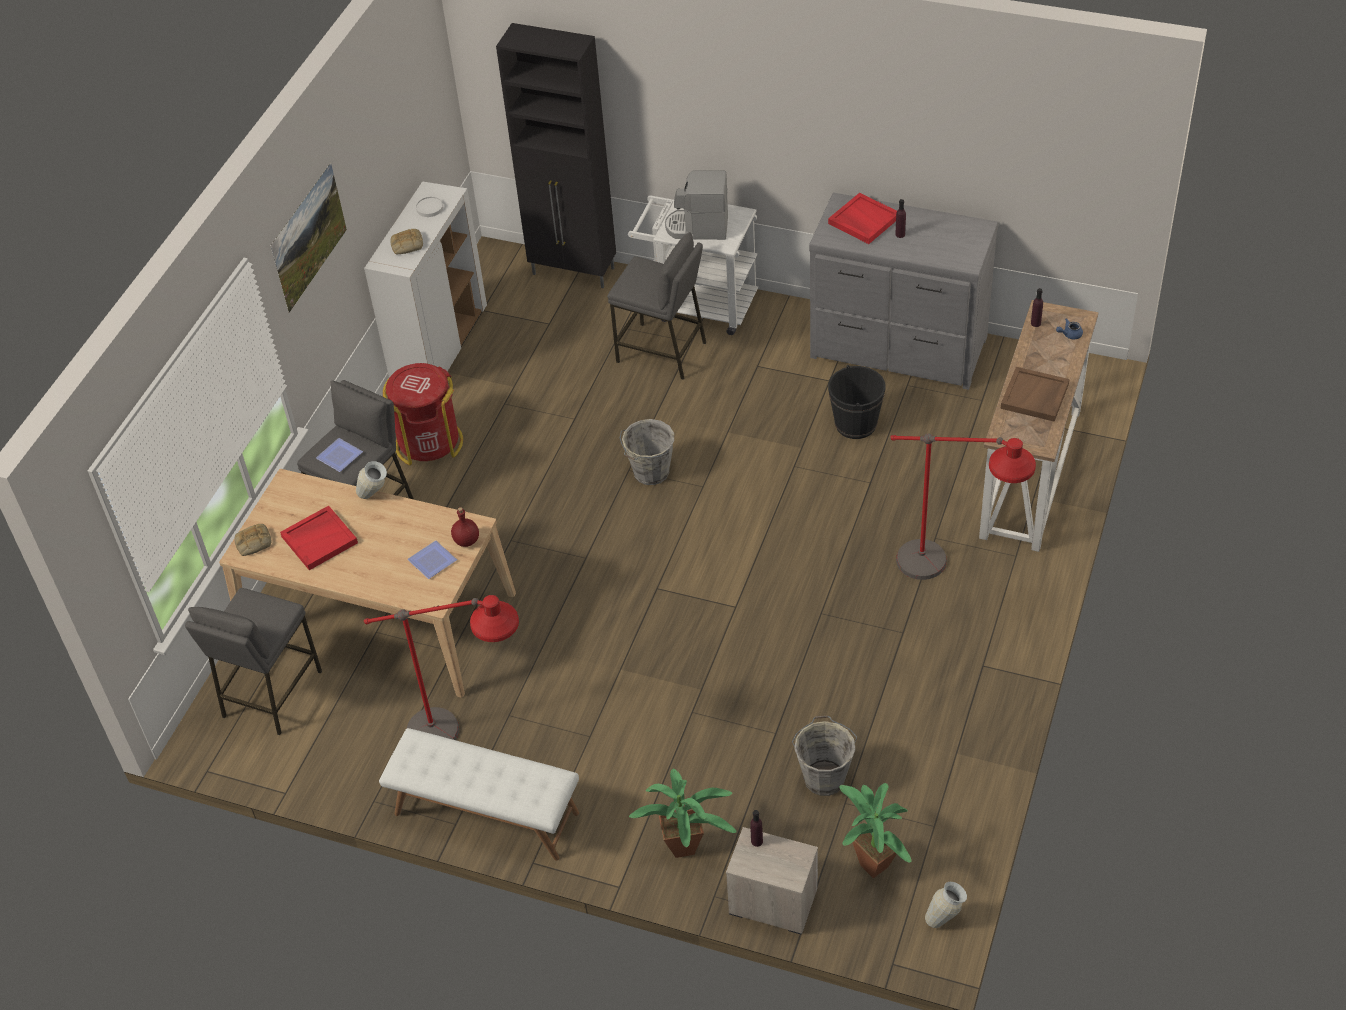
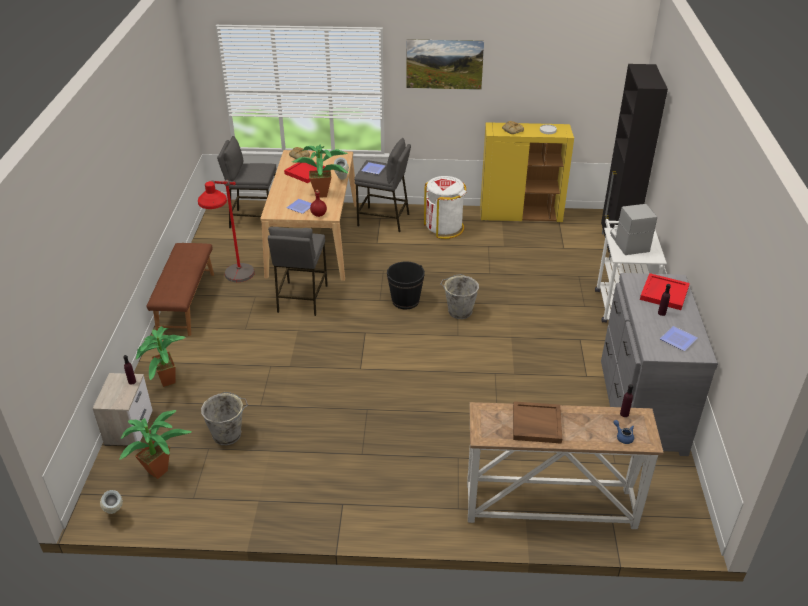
camera: 70 degrees right, 10 degrees down
white cabinet [364,181,487,377] -> yellow cabinet [480,122,574,223]
white bench [379,728,579,861] -> brown bench [147,243,214,336]
red trash can [383,363,463,465] -> white trash can [424,176,466,239]
grey stool [607,232,707,380] -> grey stool moved to [268,227,328,316]
black bucket [828,365,886,439] -> black bucket moved to [387,261,425,309]
red floor lamp [890,433,1036,580] -> none
none -> potted plant [292,145,348,198]
none -> plate [660,326,698,351]

